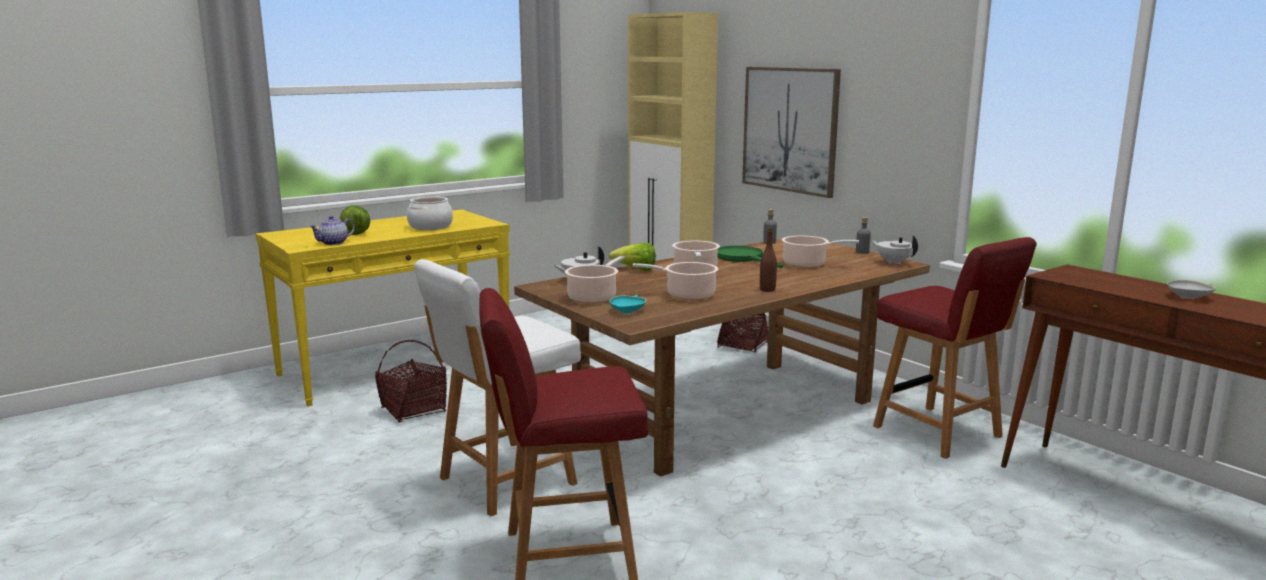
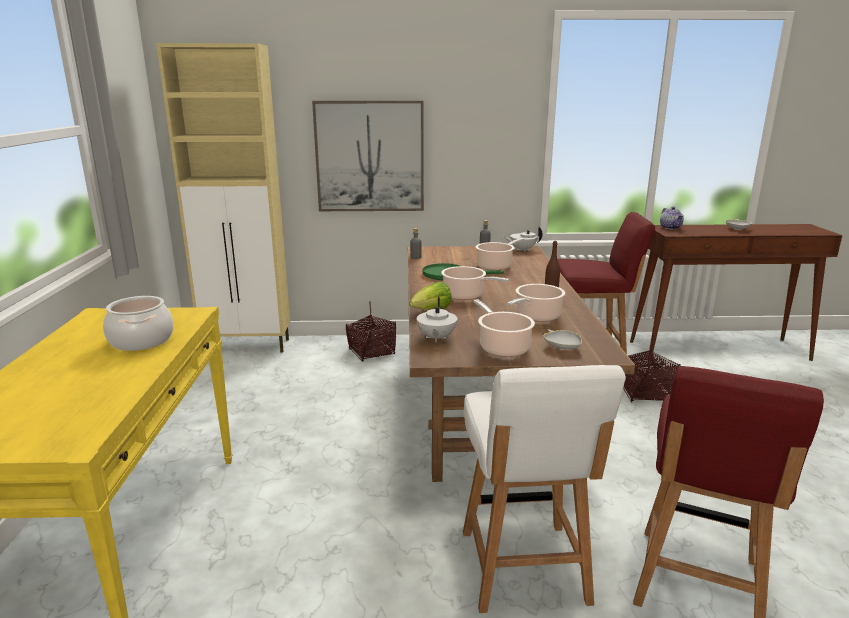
camera: 55 degrees left, 5 degrees up
teapot [309,216,355,245] -> teapot moved to [660,207,684,229]
lettuce [339,205,370,235] -> none
basket [375,340,447,423] -> basket moved to [623,335,680,402]
turquoise bowl [610,295,646,314] -> white bowl [543,329,582,350]

